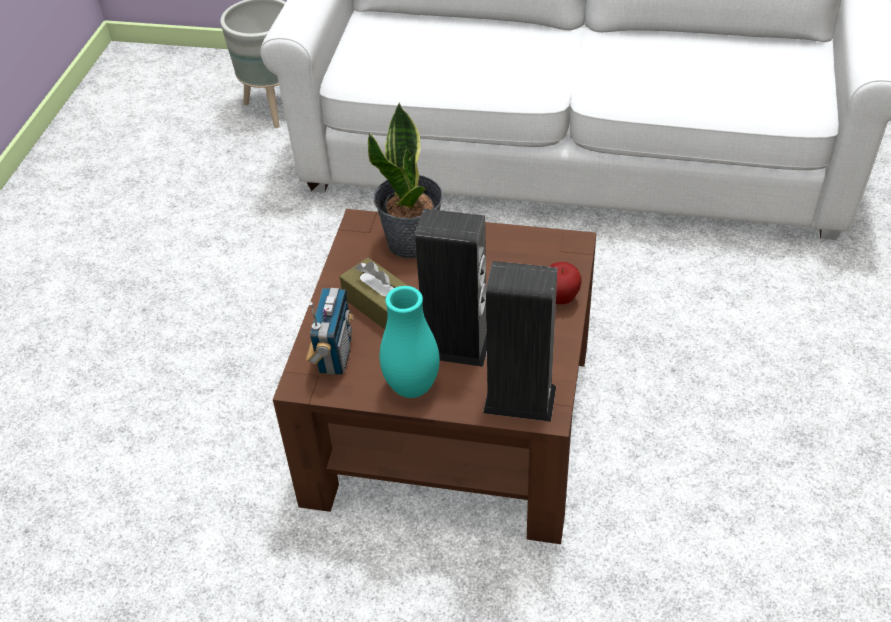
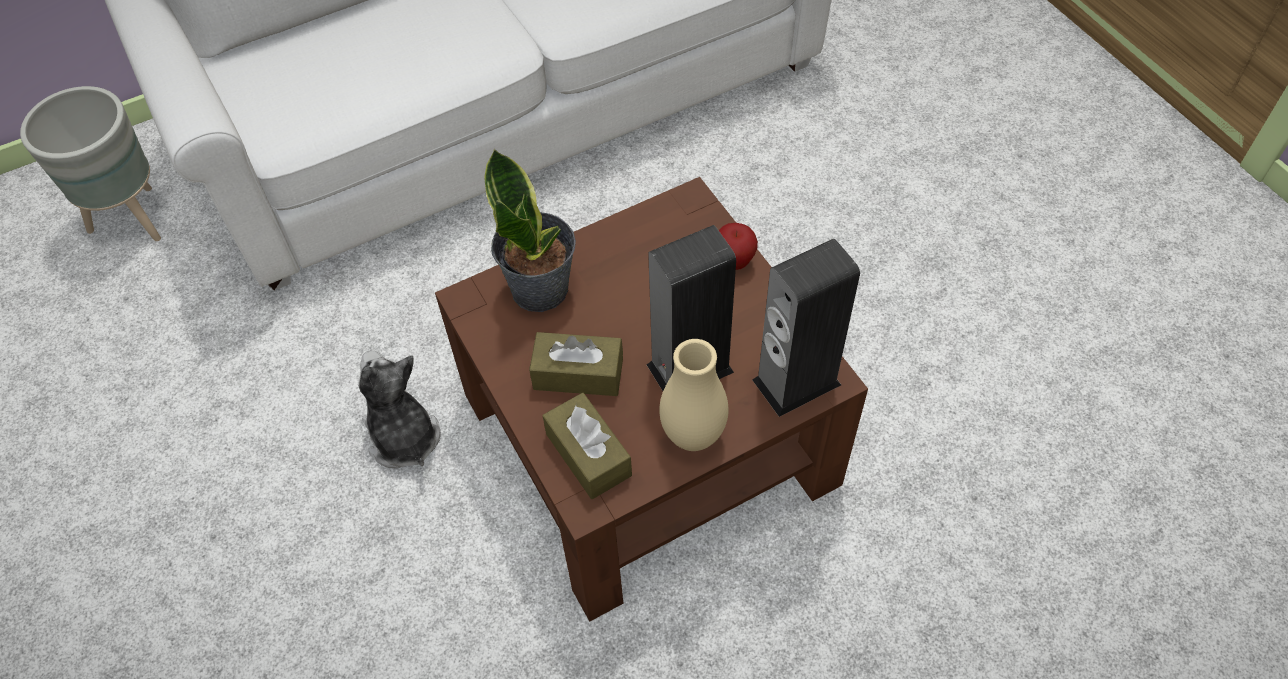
camera: 40 degrees left, 10 degrees up
radio [306,288,354,375] -> brown tissue box [543,393,632,499]
turquoise vase [380,286,440,398] -> beige vase [659,339,729,451]
none -> plush toy [358,350,441,468]

